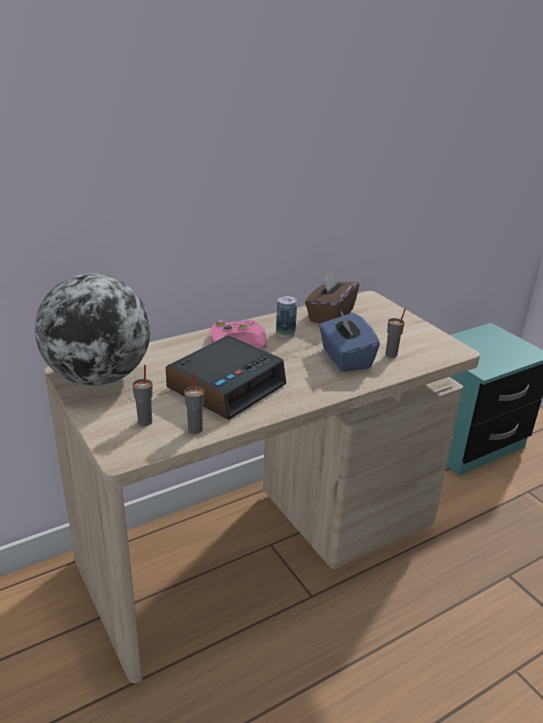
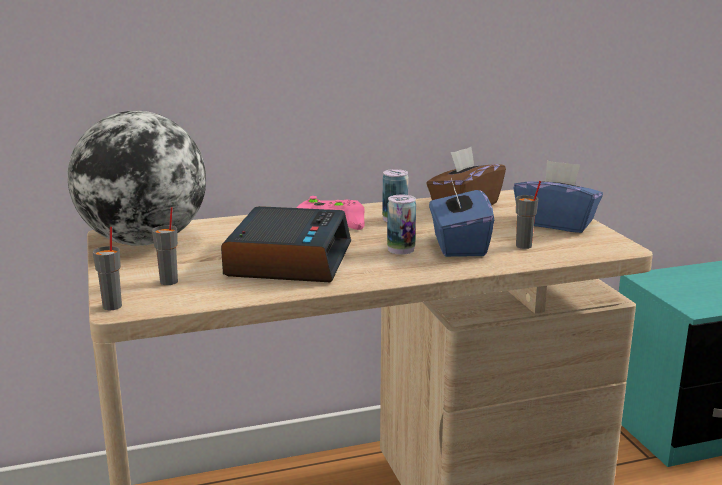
camera: 15 degrees right, 10 degrees down
alarm clock [166,336,286,420] -> alarm clock turned 45 degrees counterclockwise [221,206,351,282]
grey cup [184,372,204,434] -> grey cup moved to [93,227,122,310]
none -> can [387,195,416,255]
none -> blue tissue box [514,160,603,233]

